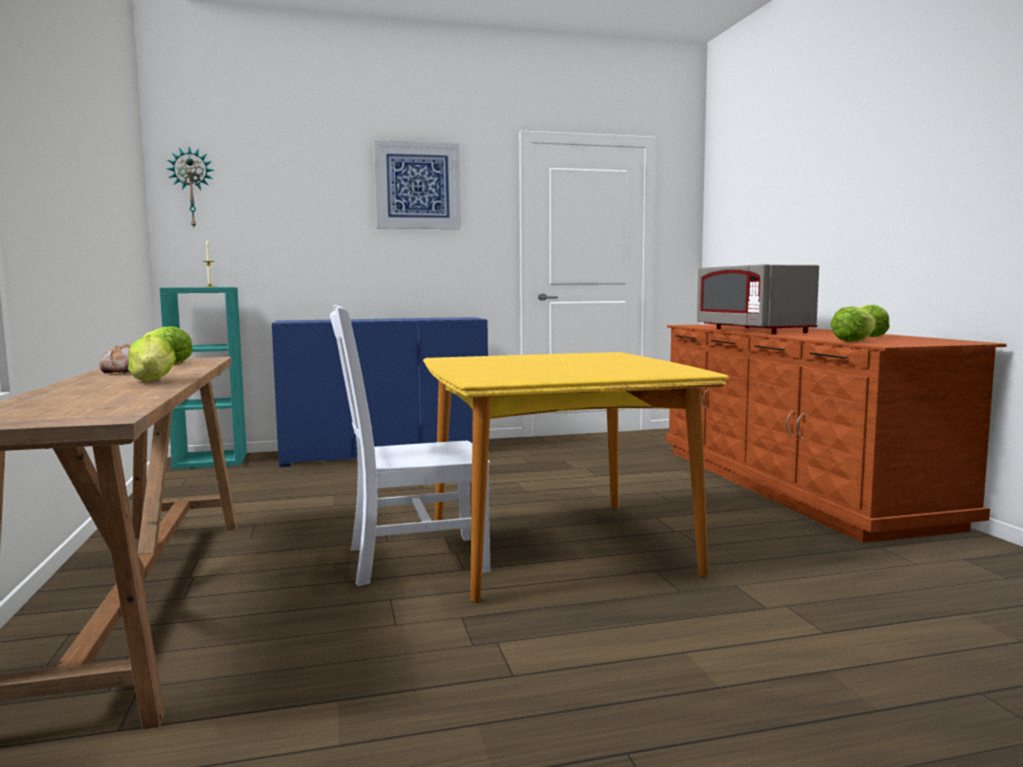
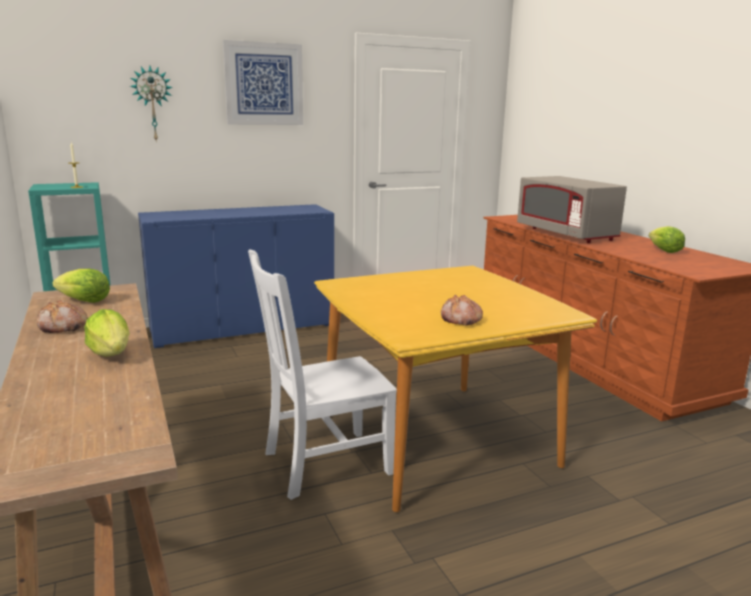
camera: 10 degrees left, 10 degrees up
wall clock [167,147,214,227] -> wall clock moved to [130,66,173,141]
lettuce [830,306,876,342] -> none
none -> bread [441,295,483,326]

